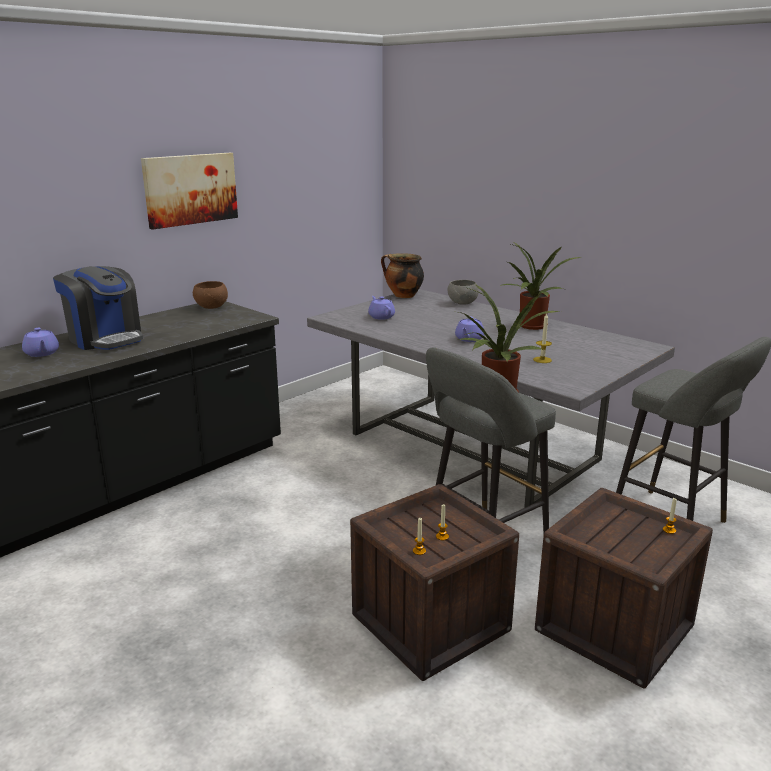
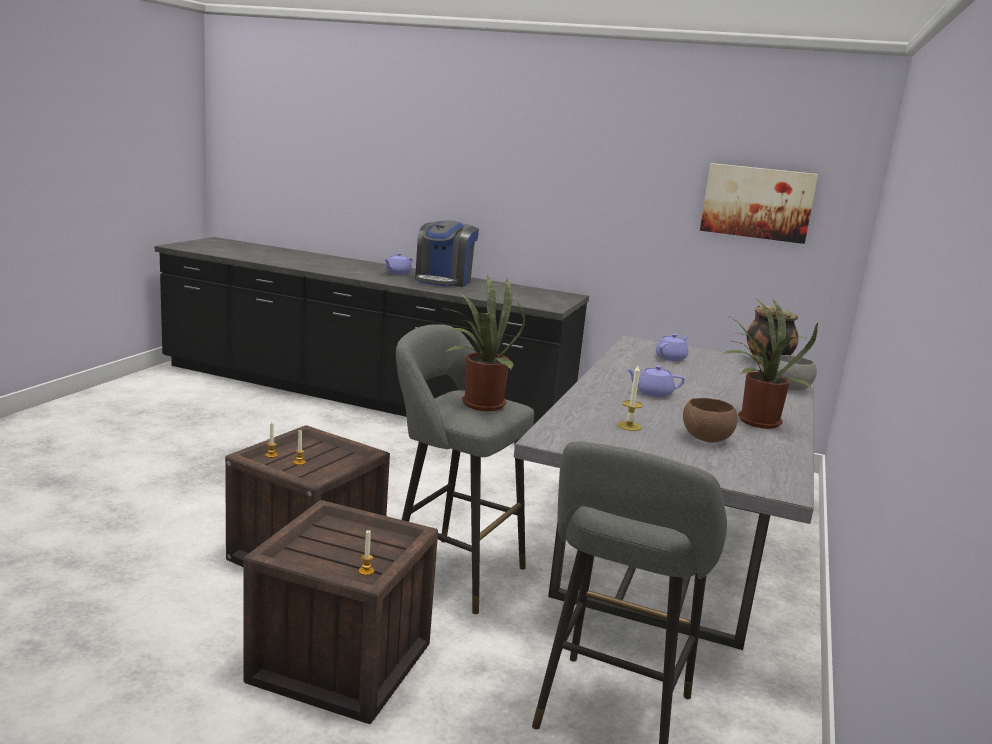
camera: 65 degrees right, 5 degrees down
picture [141,153,238,230] -> picture moved to [700,163,818,244]
brown bowl [193,281,228,309] -> brown bowl moved to [683,398,737,442]

